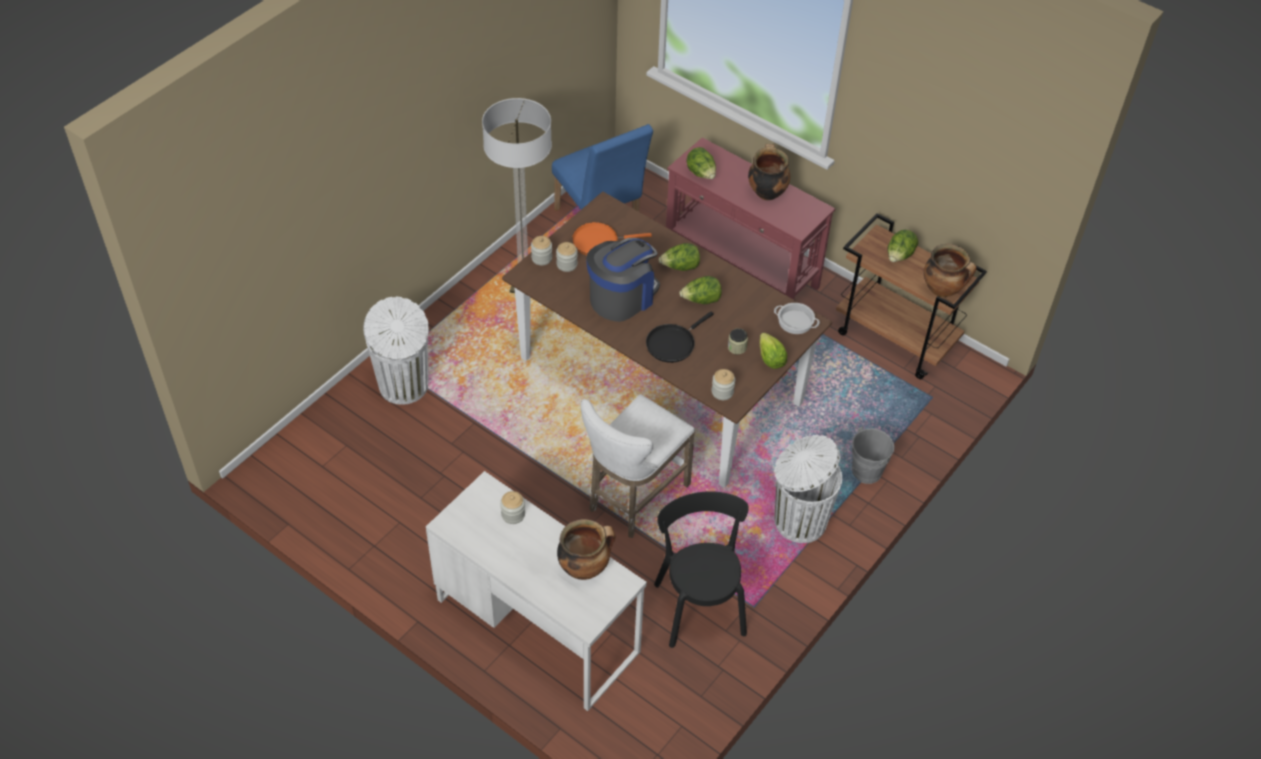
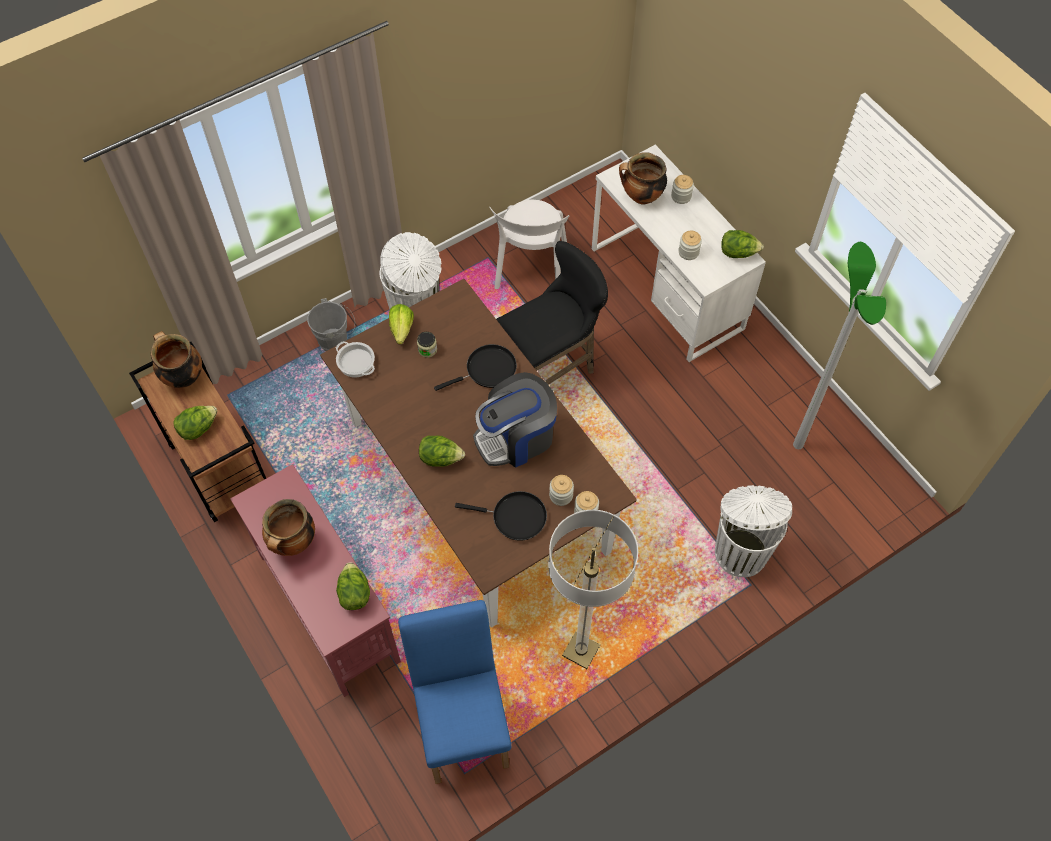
camera: 160 degrees left, 10 degrees up
orange frying pan [572,222,652,256] -> black frying pan [455,491,547,541]
white stool [581,394,695,538] -> black stool [496,241,608,385]
black chair [654,491,749,648] -> white chair [489,200,570,289]
lettuce [679,276,722,304] -> lettuce moved to [721,230,764,258]
jar [712,369,735,400] -> jar moved to [671,175,694,204]
none -> floor lamp [793,242,886,449]

